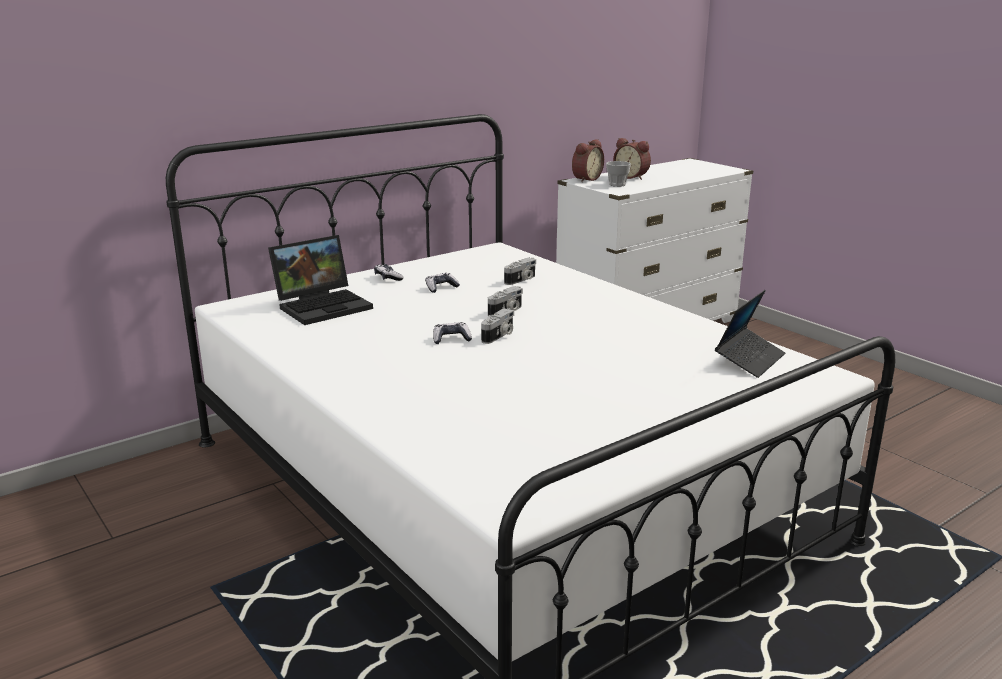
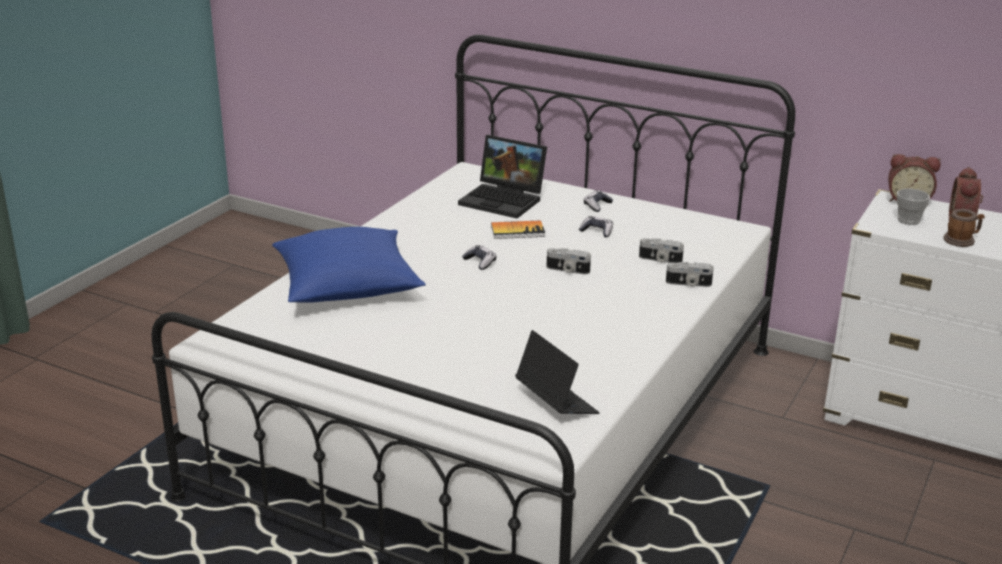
camera: 65 degrees right, 5 degrees up
camera [481,308,514,344] -> camera moved to [666,262,714,287]
laptop [715,290,785,378] -> laptop turned 135 degrees counterclockwise [515,330,600,414]
none -> blue pillow [272,227,426,303]
none -> book [491,220,545,239]
none -> mug [943,209,985,247]

